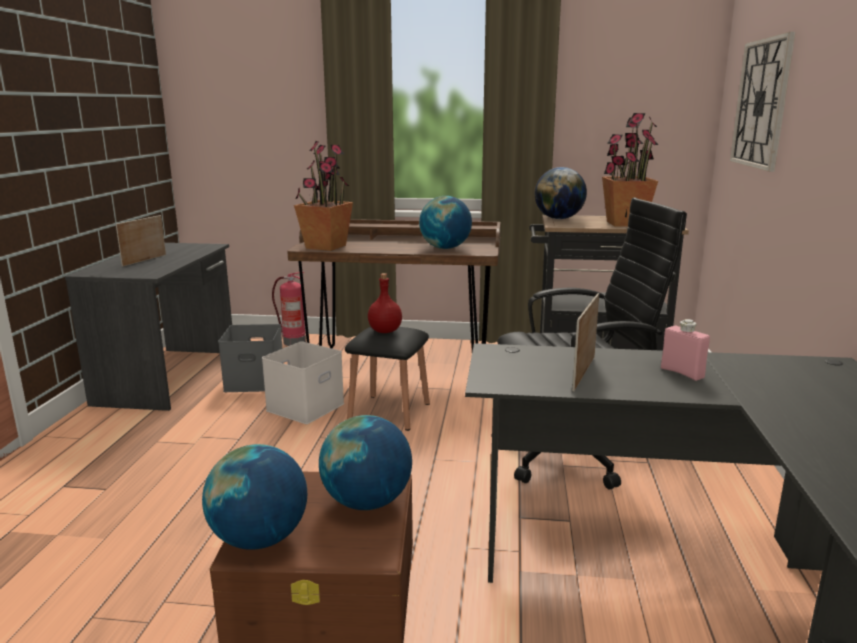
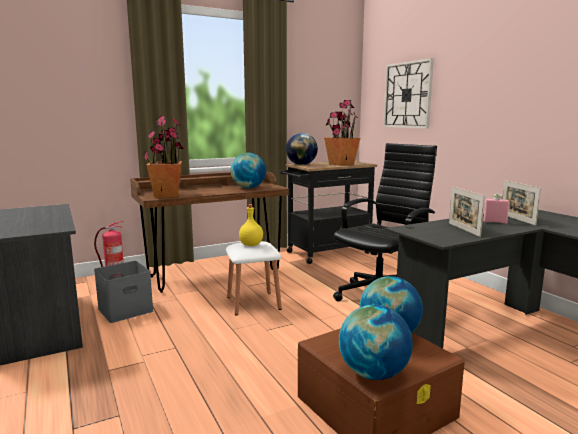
camera: 35 degrees left, 5 degrees down
picture frame [116,215,166,267] -> picture frame moved to [502,180,541,226]
white storage box [262,341,344,424] -> none
black stool [345,327,430,431] -> white stool [226,241,282,316]
red bottle [368,273,402,333] -> yellow bottle [239,204,263,246]

